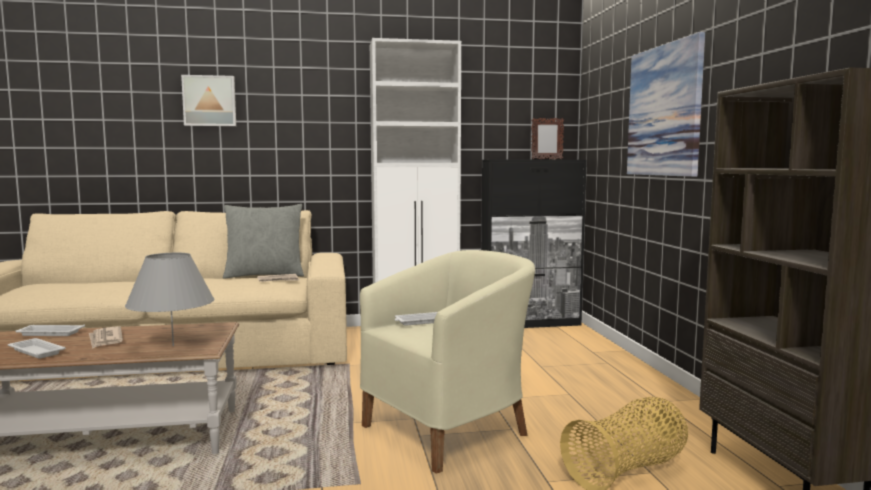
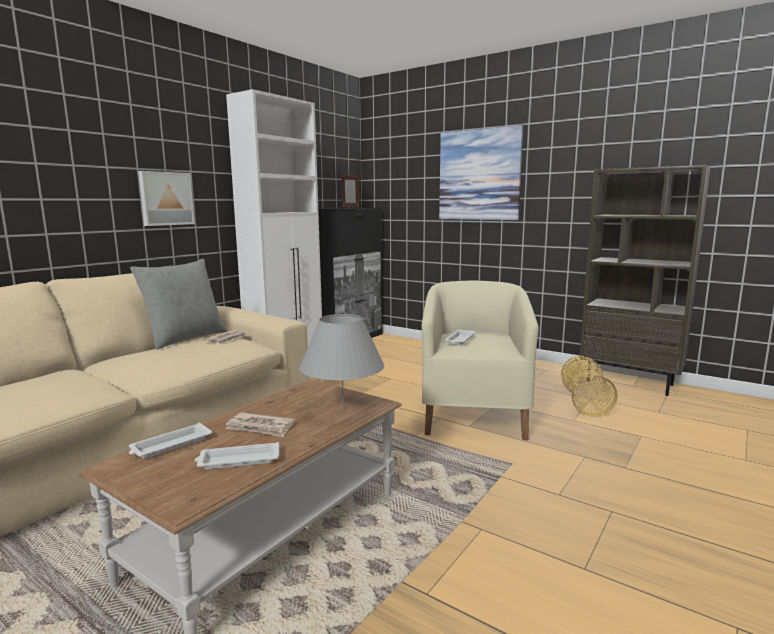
camera: 45 degrees left, 5 degrees up
picture [181,75,236,126] -> picture moved to [138,171,195,226]

